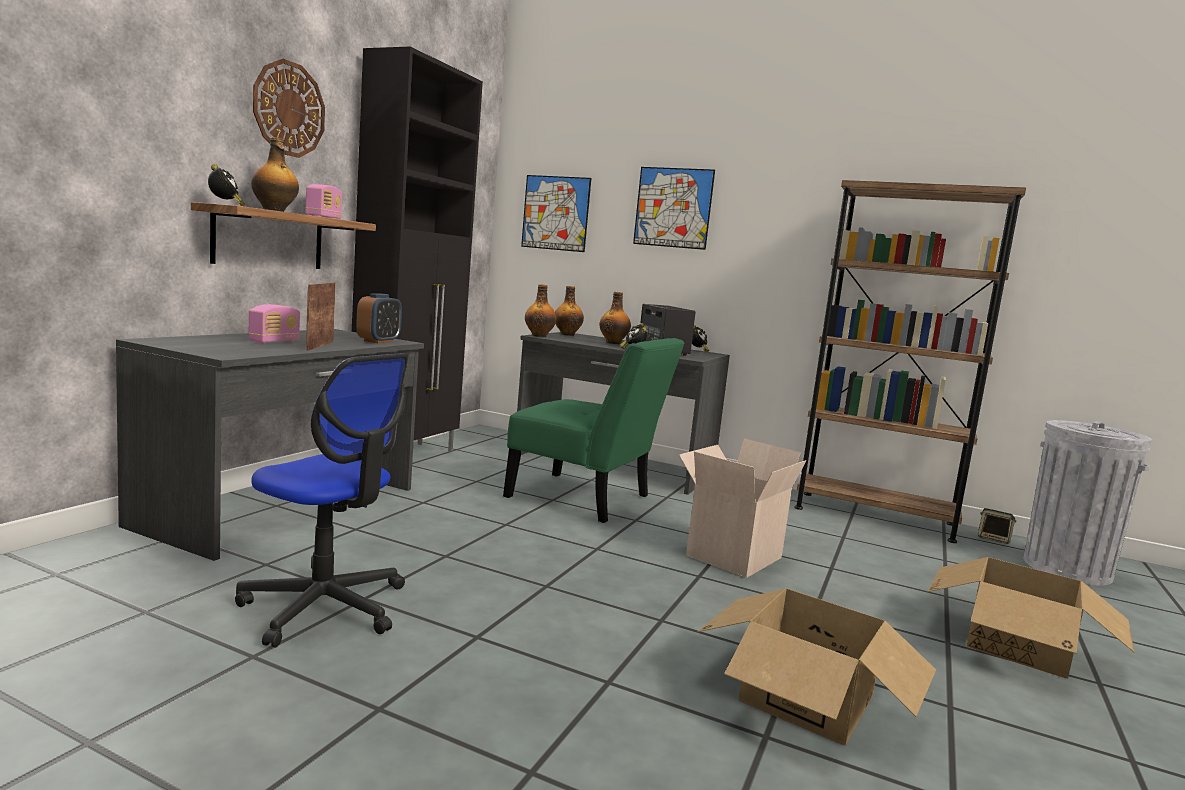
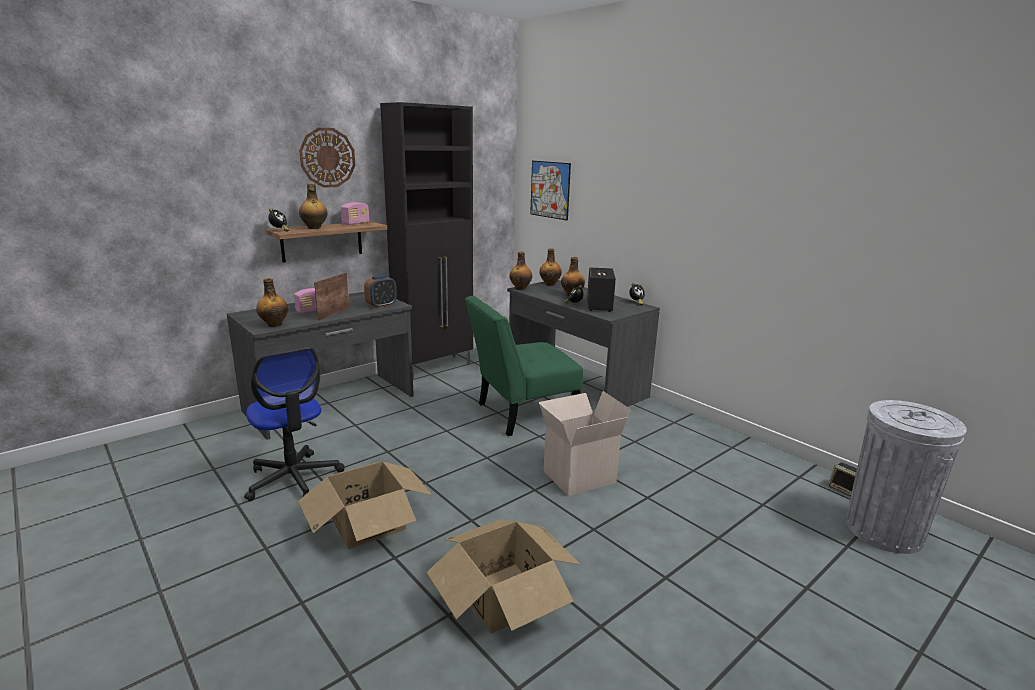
camera: 25 degrees right, 10 degrees up
green chair [503,338,685,523] -> green chair turned 105 degrees clockwise [465,296,583,436]
picture [633,167,715,250] -> none
brown bookcase [794,180,1026,543] -> none
cardboard box [928,557,1135,678] -> cardboard box moved to [298,462,432,549]
none -> bottle [256,278,288,327]

